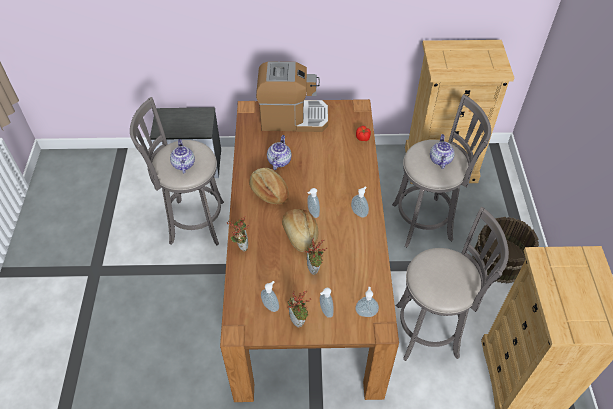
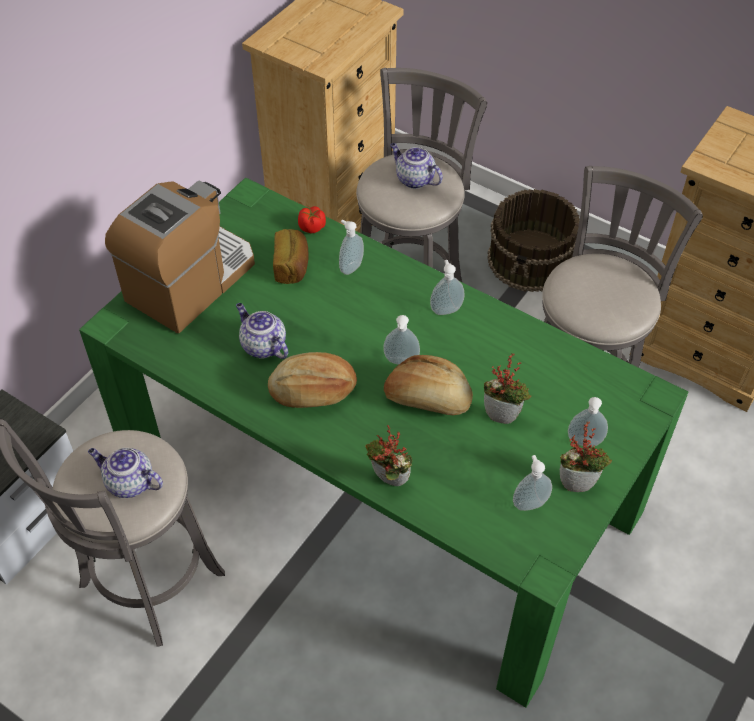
camera: 55 degrees left, 0 degrees up
brown dining table [220,99,399,402] -> green dining table [79,178,688,707]
soap dispenser [355,287,379,317] -> soap dispenser moved to [339,220,364,275]
none -> bread [273,229,309,284]

